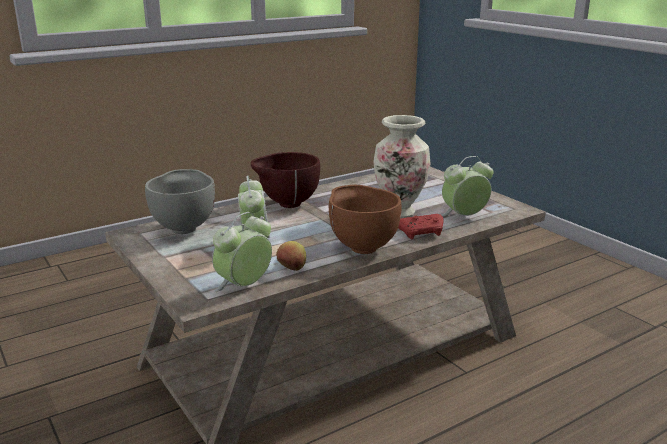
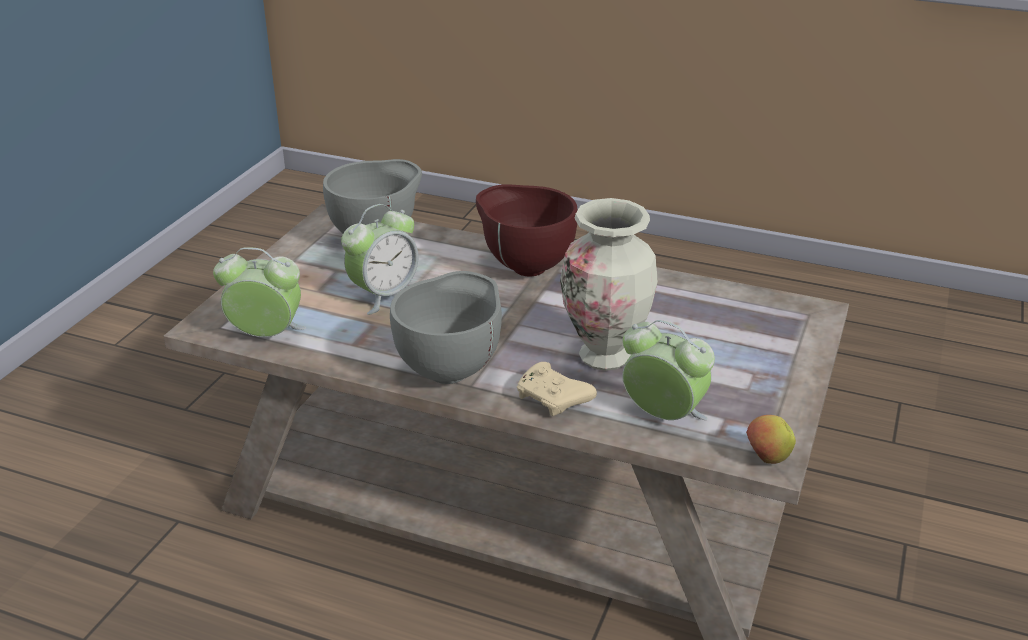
camera: 55 degrees right, 10 degrees up
apple [276,241,306,271] -> apple moved to [746,415,796,464]
brown bowl [329,185,402,254] -> grey bowl [390,271,502,384]
red game controller [398,214,443,239] -> beige game controller [517,362,597,416]

